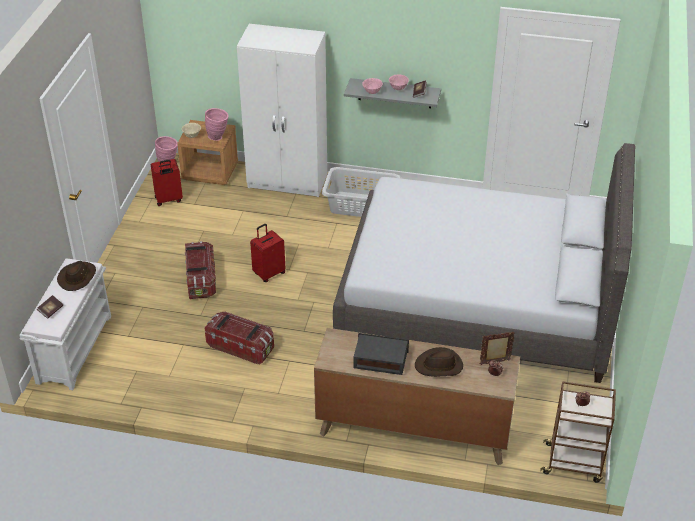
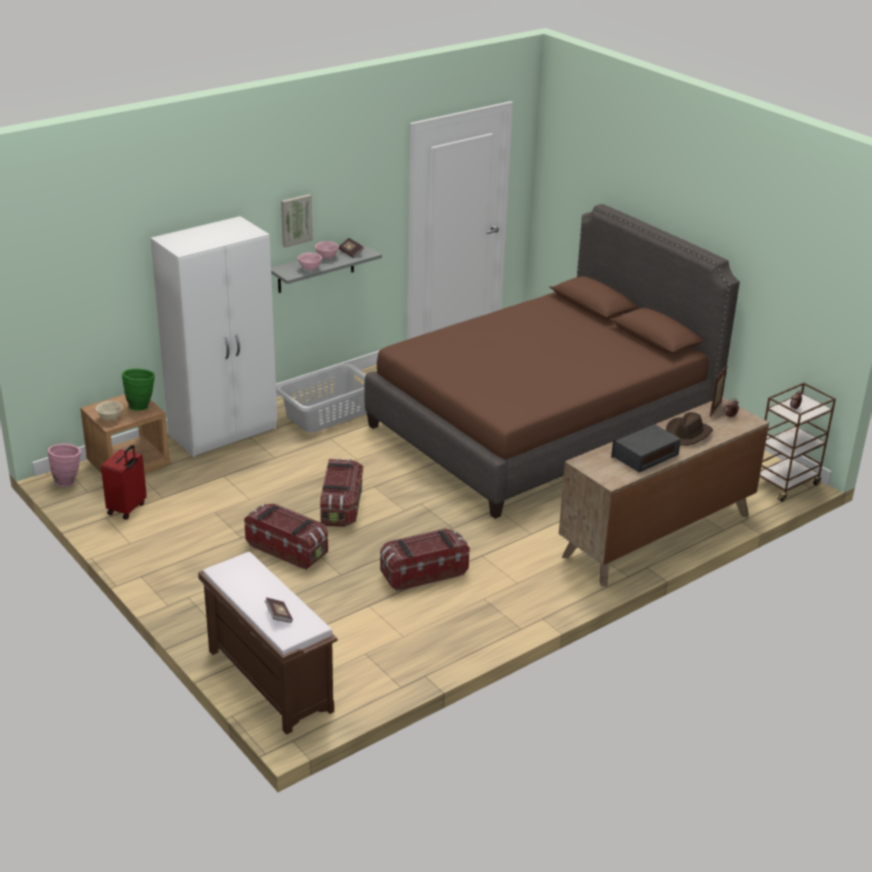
camera: 50 degrees left, 10 degrees down
white bench [19,259,111,390] -> brown bench [198,552,338,735]
brown hat [57,261,96,291] -> none
pink vase [205,108,228,141] -> green vase [122,368,155,411]
red suitcase [250,224,285,282] -> storage box [320,458,363,527]
grey bed [333,143,635,383] -> brown bed [364,204,740,519]
none -> picture [281,194,313,248]

